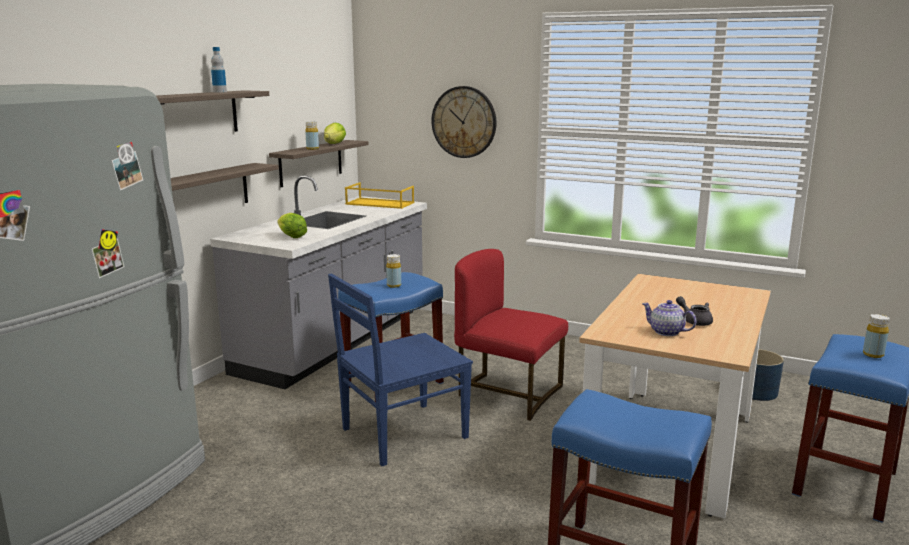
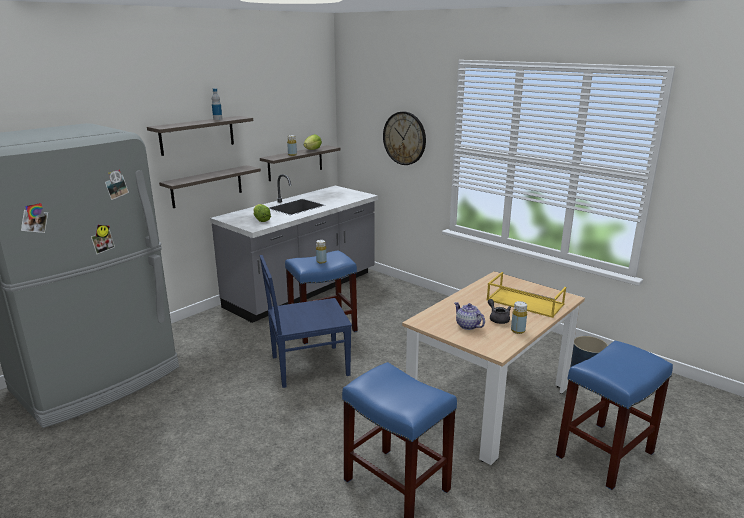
camera: 15 degrees right, 5 degrees up
yellow tray [345,182,414,209] -> yellow tray moved to [486,272,566,318]
red chair [454,249,568,421] -> none
yellow bottle [863,314,889,358] -> yellow bottle moved to [511,301,527,334]

